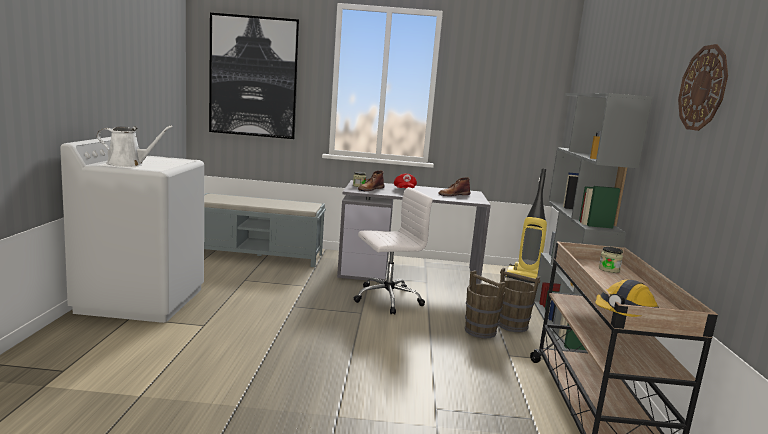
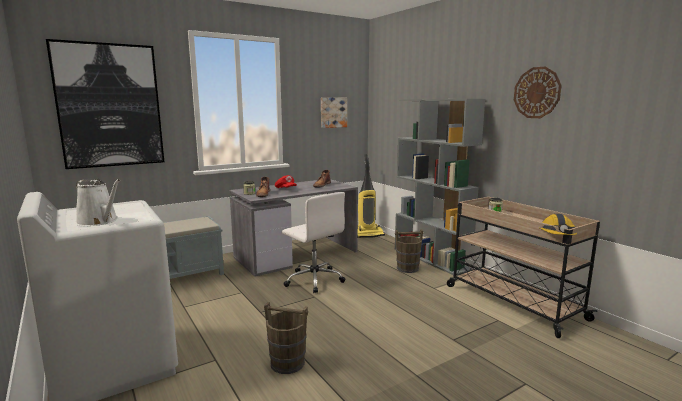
camera: 35 degrees left, 0 degrees up
white watering can [97,125,173,167] -> white watering can turned 75 degrees clockwise [76,178,120,226]
white office chair [354,187,433,315] -> white office chair turned 105 degrees clockwise [282,192,345,293]
brown bucket [465,270,506,339] -> brown bucket moved to [264,302,308,374]
none -> picture [321,97,347,128]

